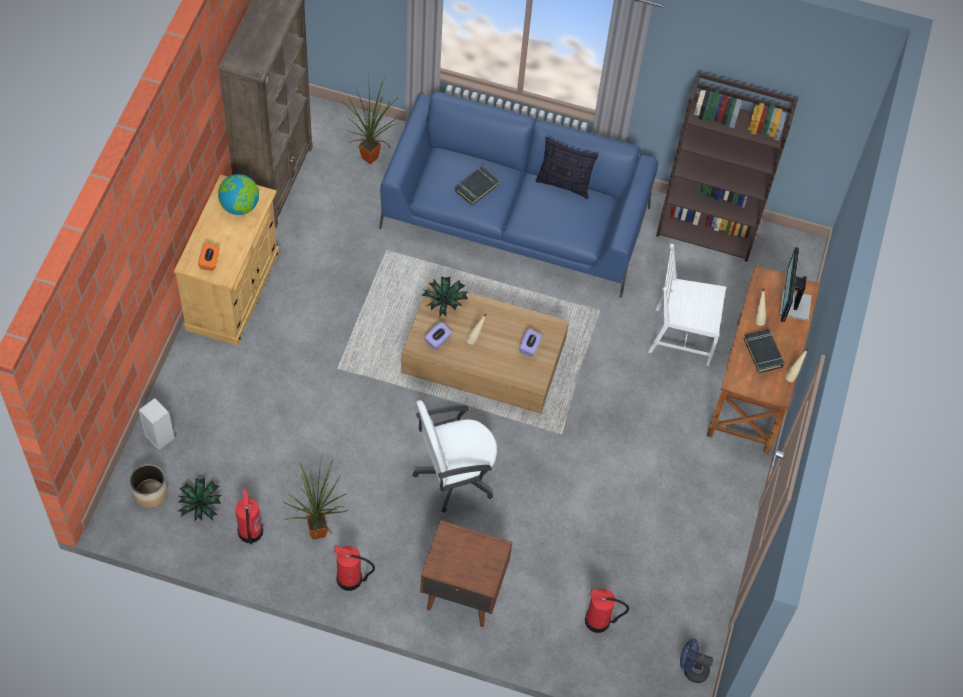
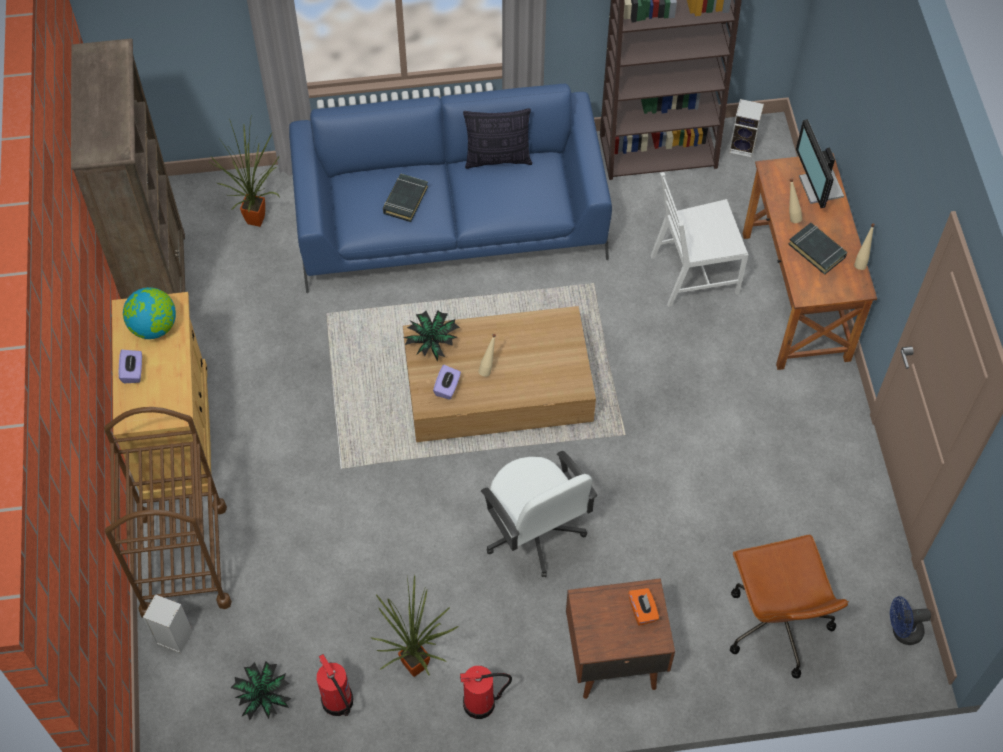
camera: 20 degrees left, 0 degrees up
planter [130,465,168,508] -> none
orange tissue box [198,243,220,271] -> orange tissue box moved to [628,588,659,626]
white office chair [413,400,497,513] -> white office chair turned 75 degrees counterclockwise [481,451,597,577]
purple tissue box [519,328,542,357] -> purple tissue box moved to [119,350,142,383]
fire extinguisher [585,589,629,633] -> brown office chair [730,535,849,679]
none -> brown cart [104,407,232,618]
none -> speaker [729,99,764,158]

